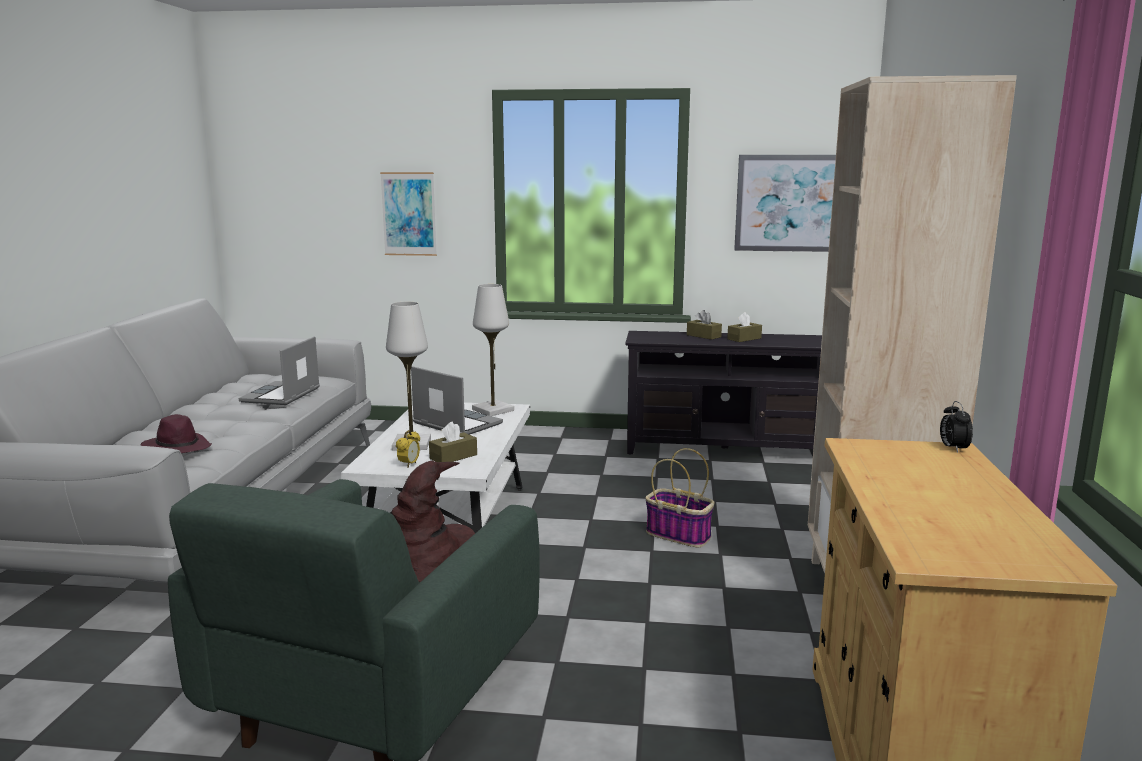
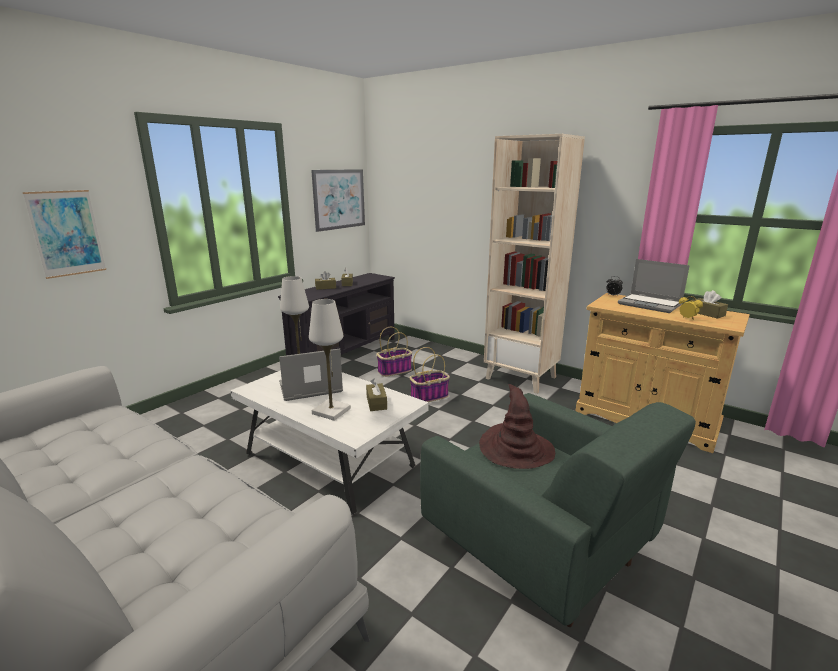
camera: 60 degrees left, 5 degrees up
purple hat [141,414,212,453] -> none
laptop [238,337,320,405] -> laptop moved to [618,259,690,313]
alarm clock [396,430,420,467] -> alarm clock moved to [679,296,703,320]
none -> basket [376,327,412,377]
none -> brown tissue box [693,290,728,319]

